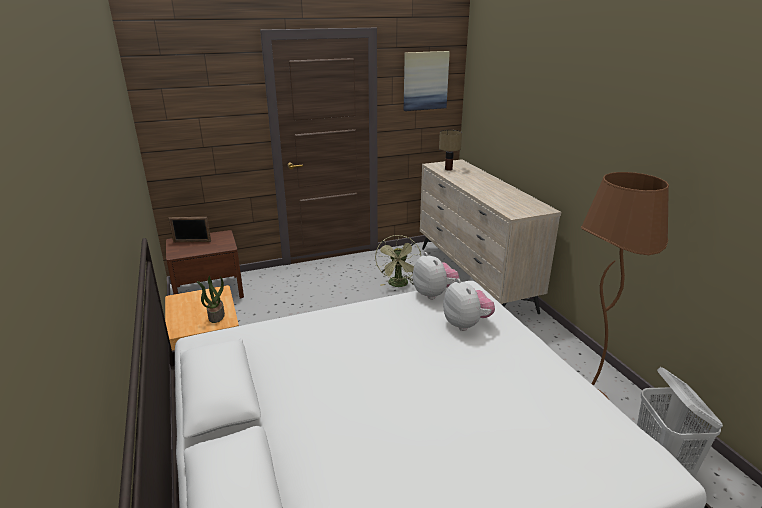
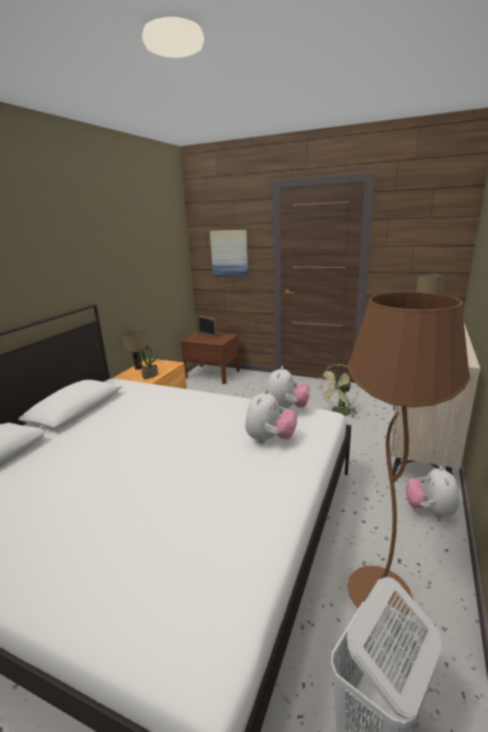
camera: 45 degrees right, 5 degrees down
picture [404,51,450,111] -> picture moved to [210,230,248,278]
none -> table lamp [122,331,146,370]
none -> plush toy [406,466,459,518]

